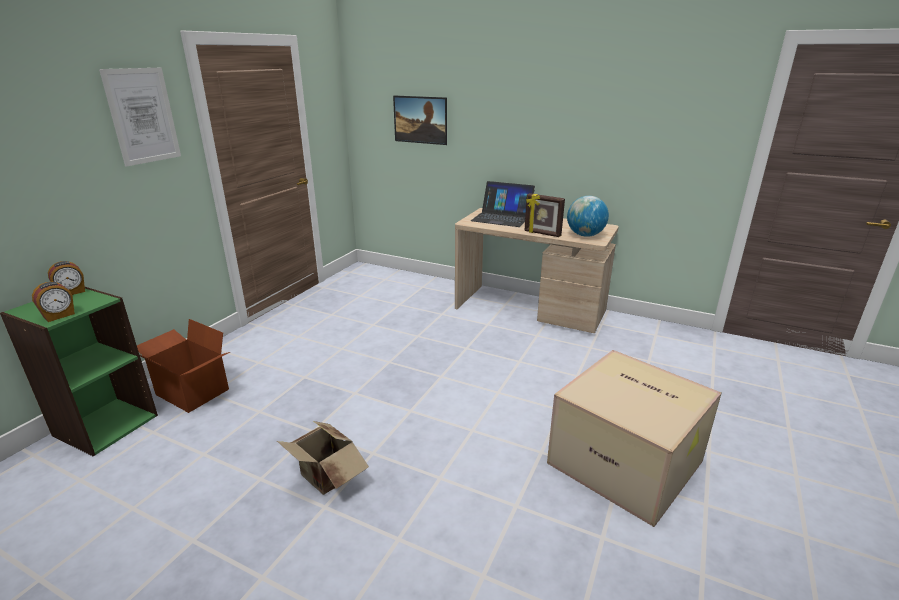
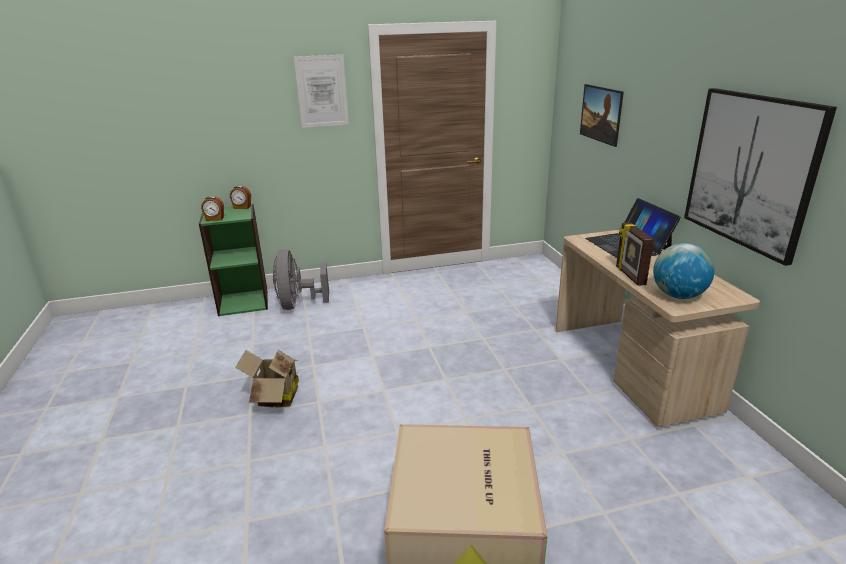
camera: 50 degrees right, 0 degrees up
cardboard box [137,319,230,413] -> grey fan [273,249,329,310]
none -> picture [684,88,837,266]

